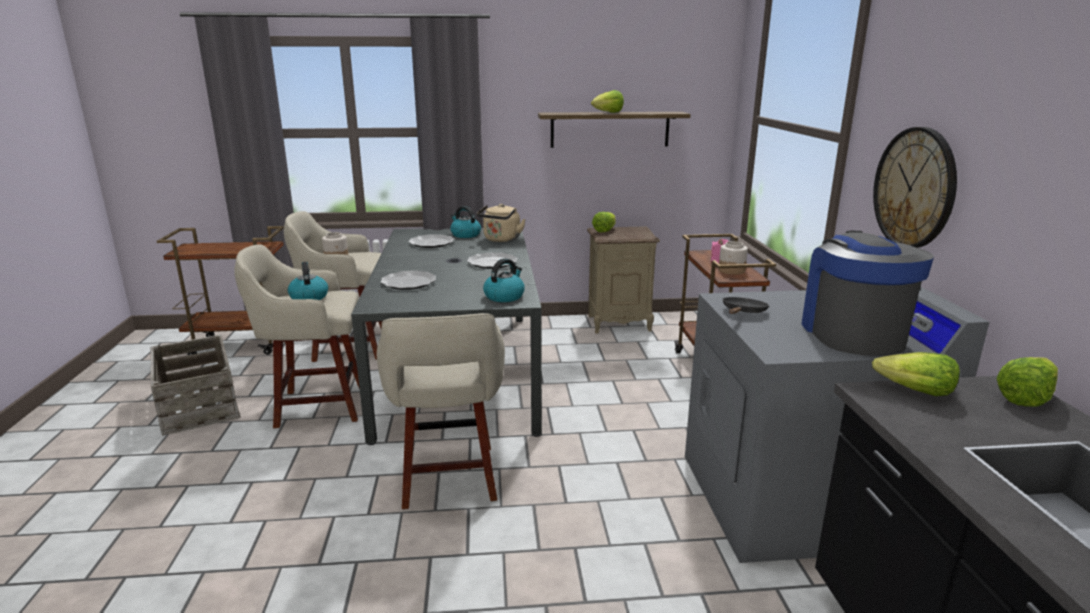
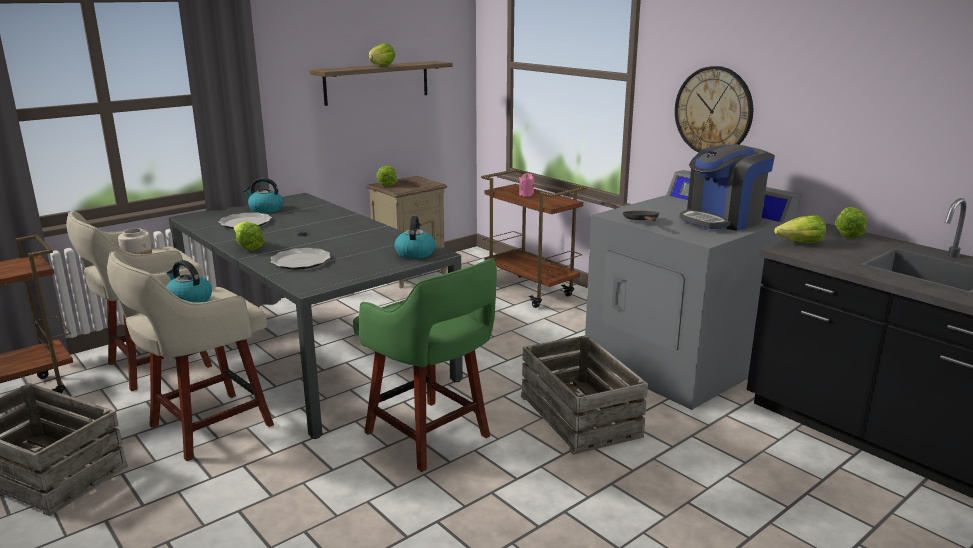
camera: 35 degrees left, 0 degrees up
beige stool [377,313,505,509] -> green stool [353,258,497,472]
plate [467,252,517,269] -> none
beige kettle [477,204,526,242] -> none
jar [719,241,748,275] -> none
coffee machine [801,231,934,356] -> coffee machine turned 90 degrees counterclockwise [679,144,775,231]
none -> lettuce [234,222,264,251]
none -> crate [521,335,648,455]

